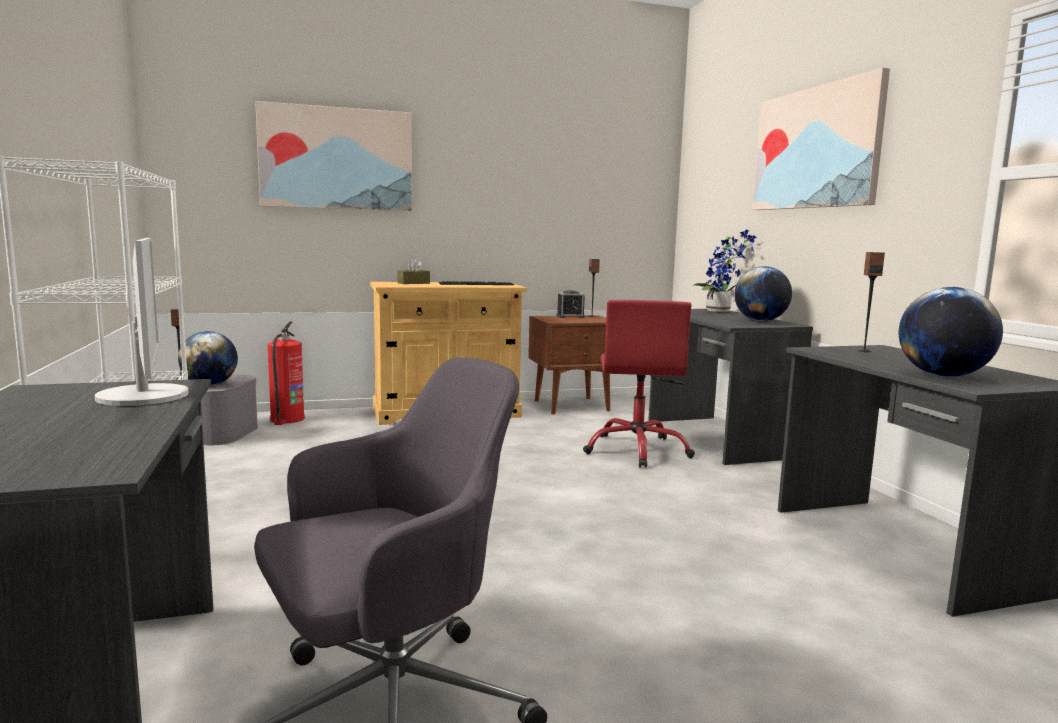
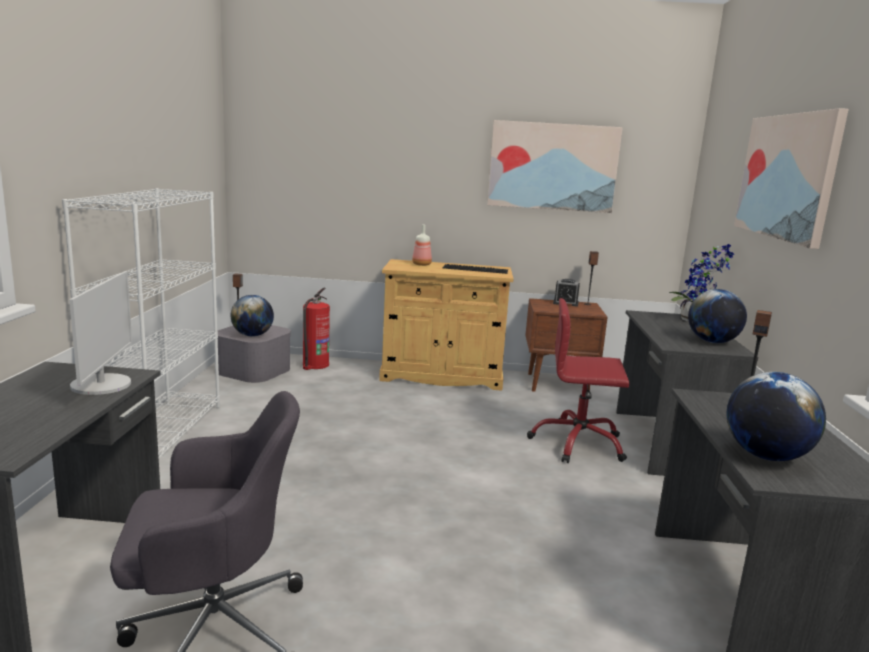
camera: 20 degrees right, 5 degrees up
picture [255,101,412,211] -> picture moved to [487,120,623,213]
brown tissue box [397,258,430,284] -> bottle [412,224,432,266]
red office chair [583,300,695,468] -> red office chair turned 75 degrees clockwise [527,298,630,463]

